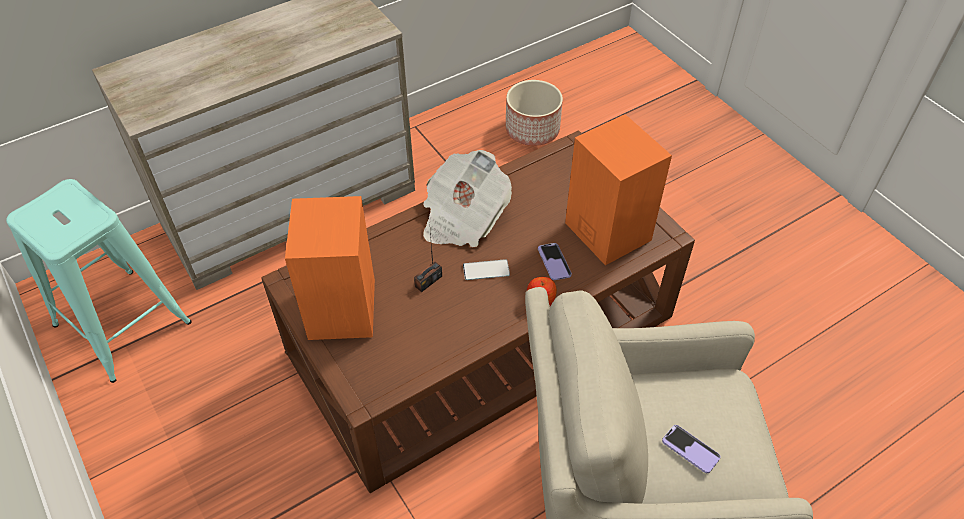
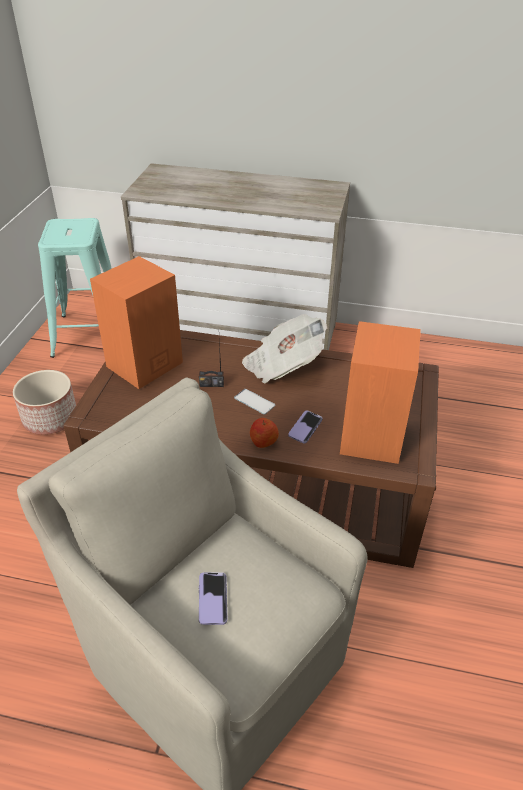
camera: 45 degrees right, 10 degrees down
planter [506,80,563,146] -> planter moved to [13,370,76,435]

